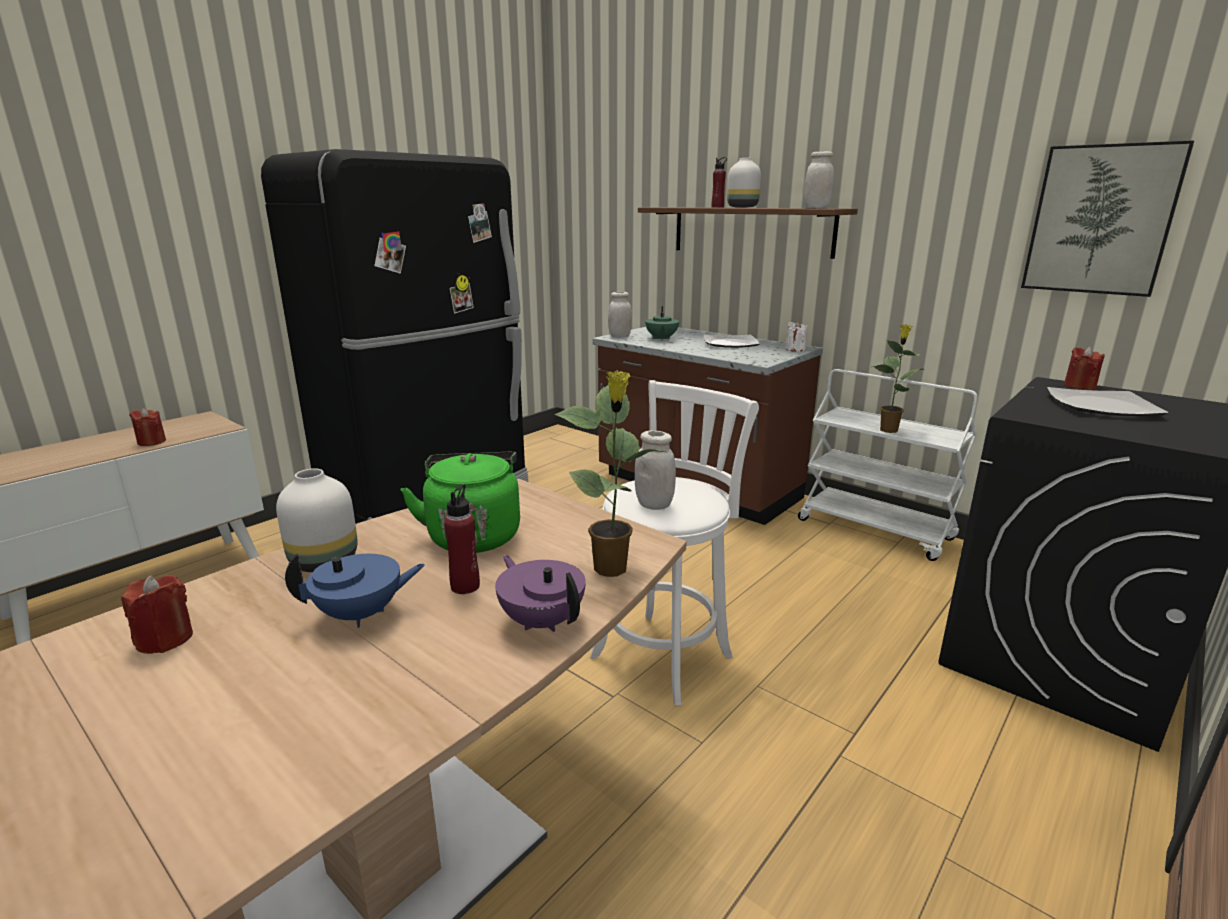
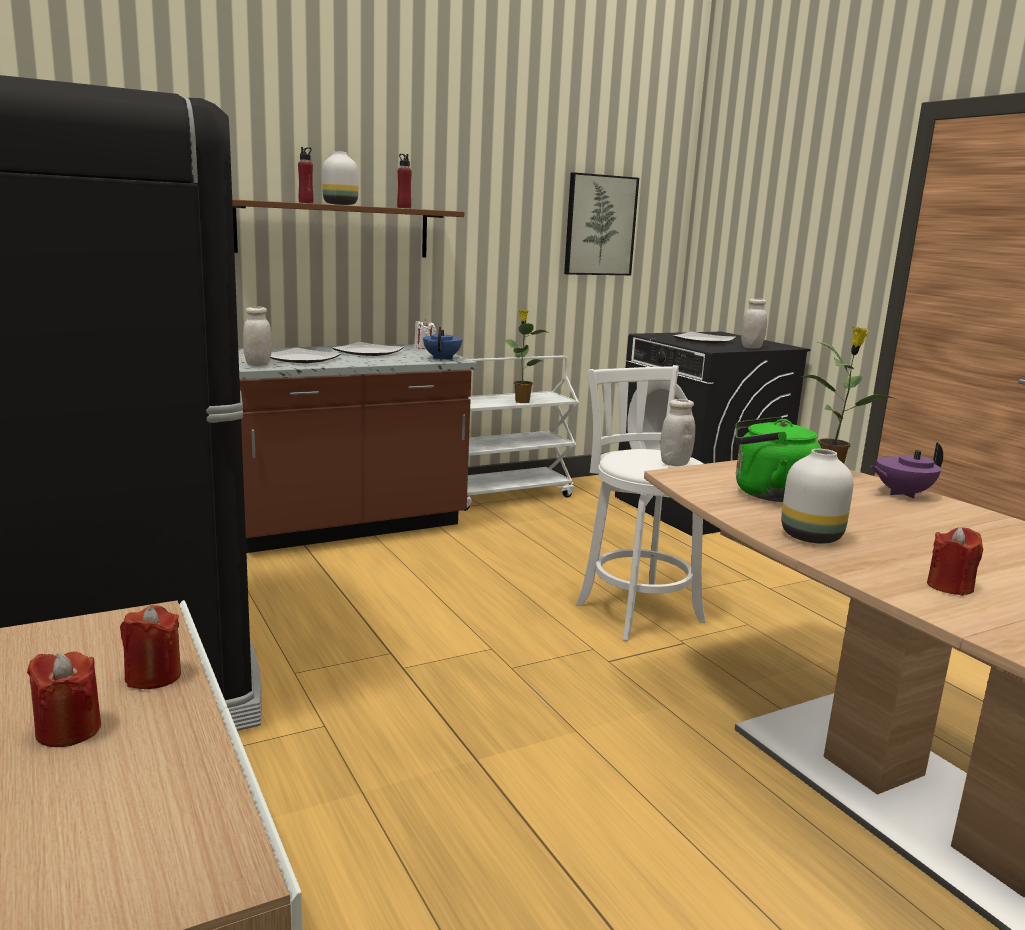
camera: 70 degrees left, 5 degrees down
blue teapot [285,553,425,628] -> blue teapot moved to [423,327,462,360]
red bottle [444,484,480,594] -> red bottle moved to [397,154,412,208]
green teapot [645,306,679,340] -> plate [271,348,342,363]
white jar [804,151,834,208] -> white jar moved to [741,298,767,349]
red candle [1064,346,1105,390] -> red candle moved to [27,651,101,747]

